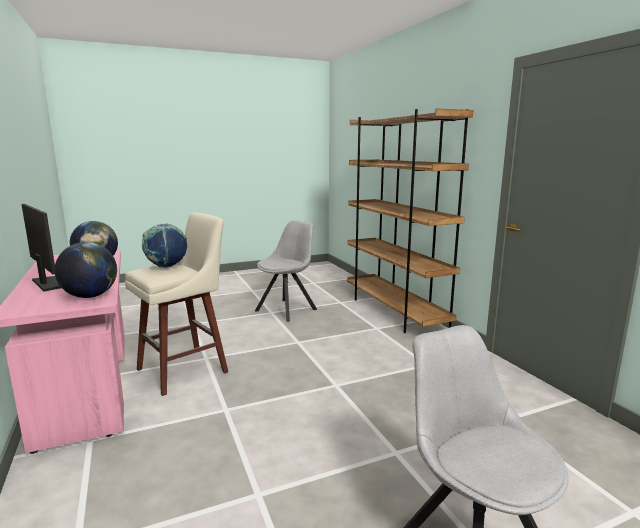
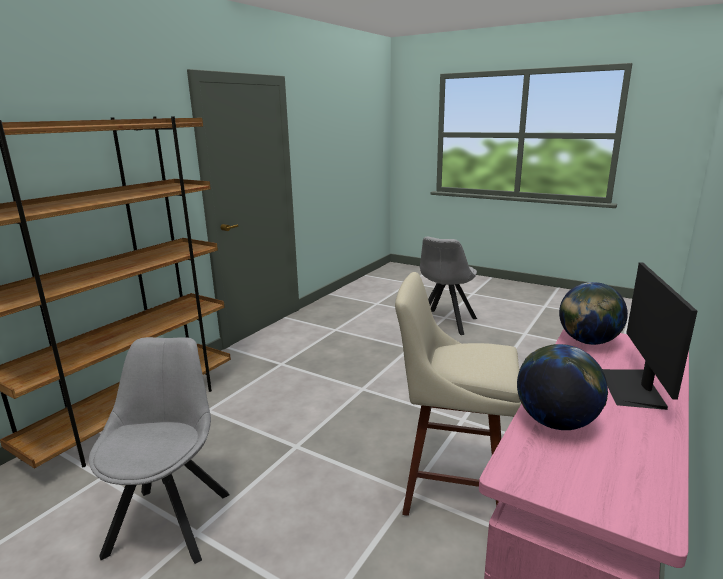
camera: 125 degrees left, 5 degrees up
globe [142,223,188,268] -> none
grey chair [255,220,317,322] -> grey chair turned 90 degrees clockwise [89,337,229,564]

